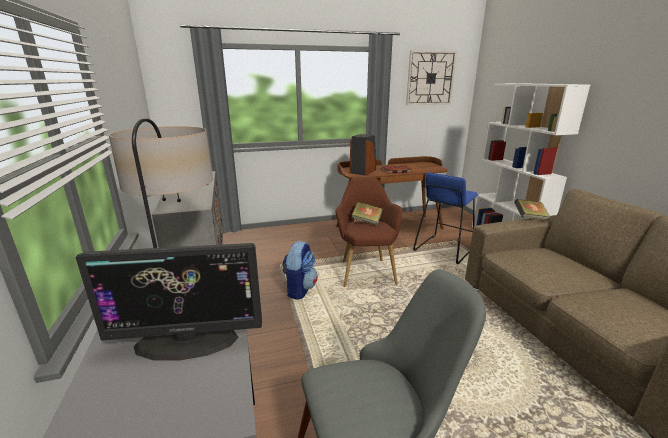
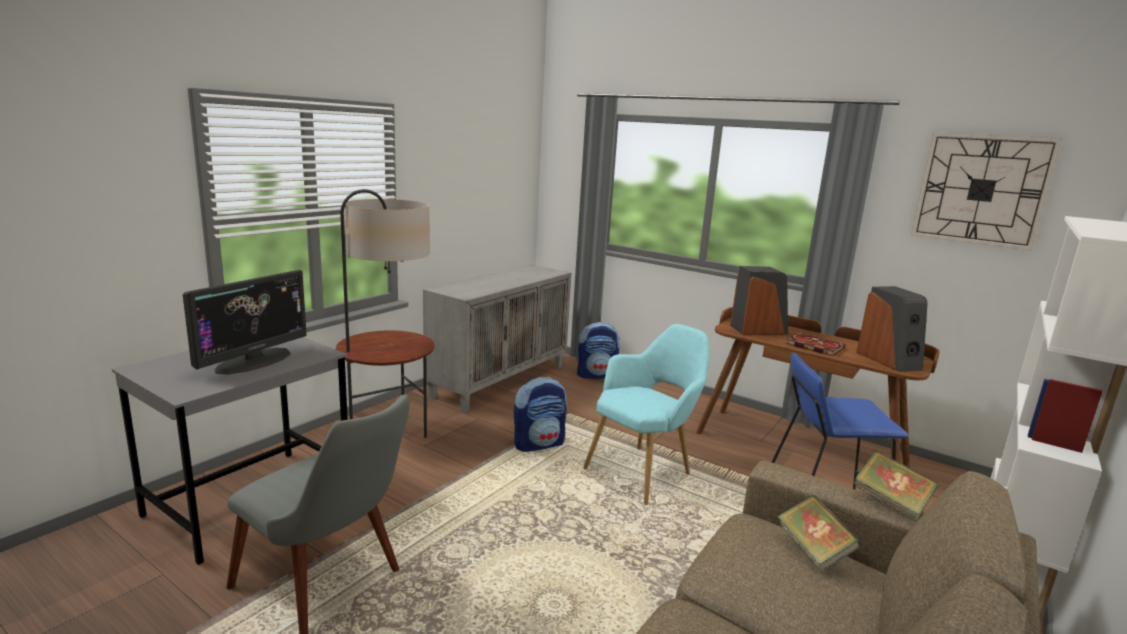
camera: 50 degrees right, 5 degrees down
monitor [75,243,262,361] -> monitor turned 105 degrees counterclockwise [183,270,307,375]
brown armchair [336,177,403,287] -> turquoise armchair [583,324,710,505]
book [351,202,383,225] -> book moved to [777,495,861,572]
none -> backpack [577,322,620,378]
none -> speaker [856,286,928,372]

